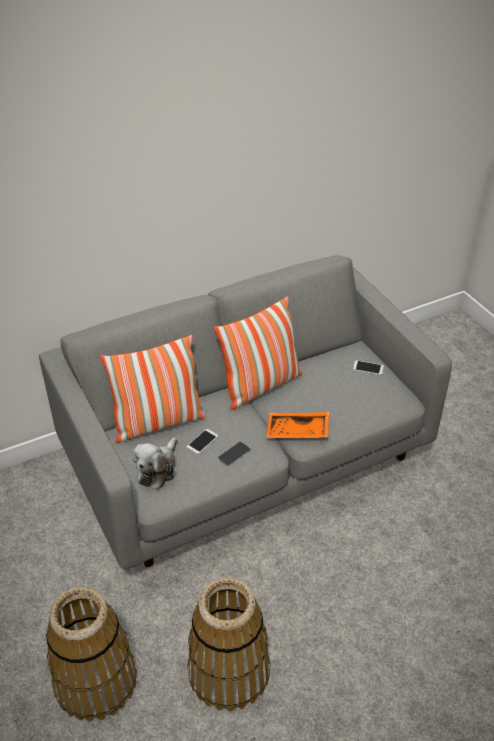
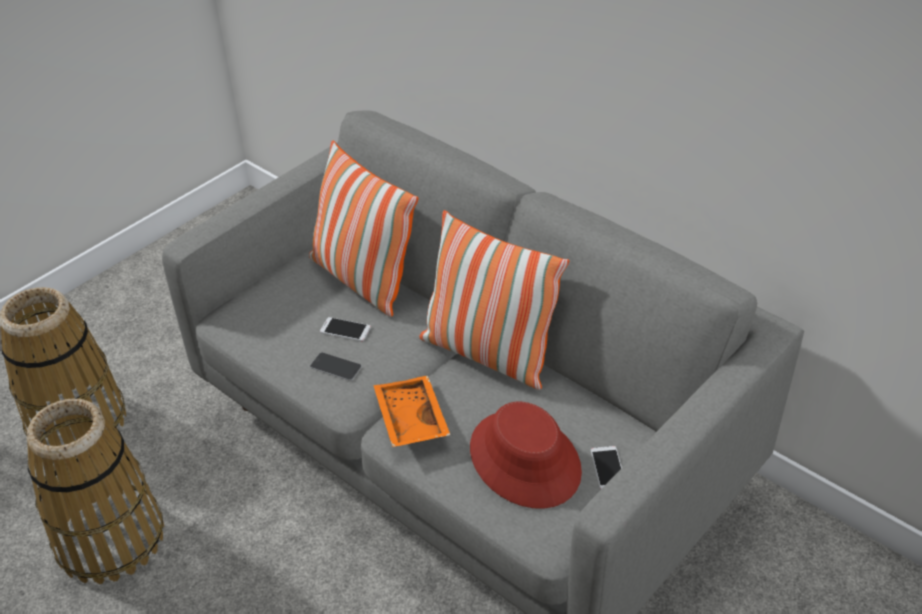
camera: 70 degrees right, 0 degrees up
plush toy [132,437,177,490] -> none
none -> red hat [470,402,582,509]

